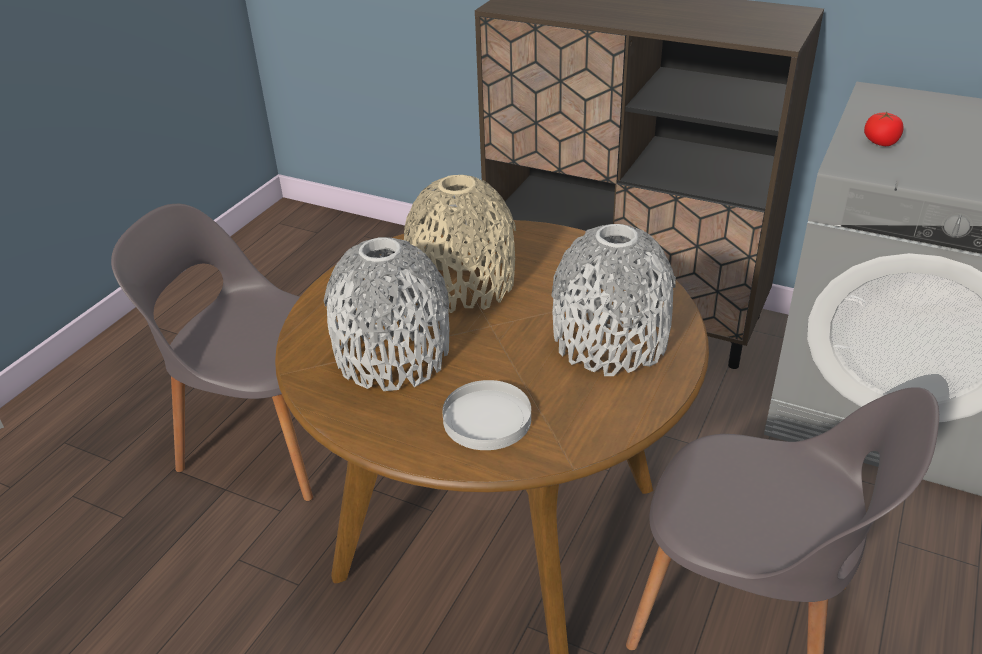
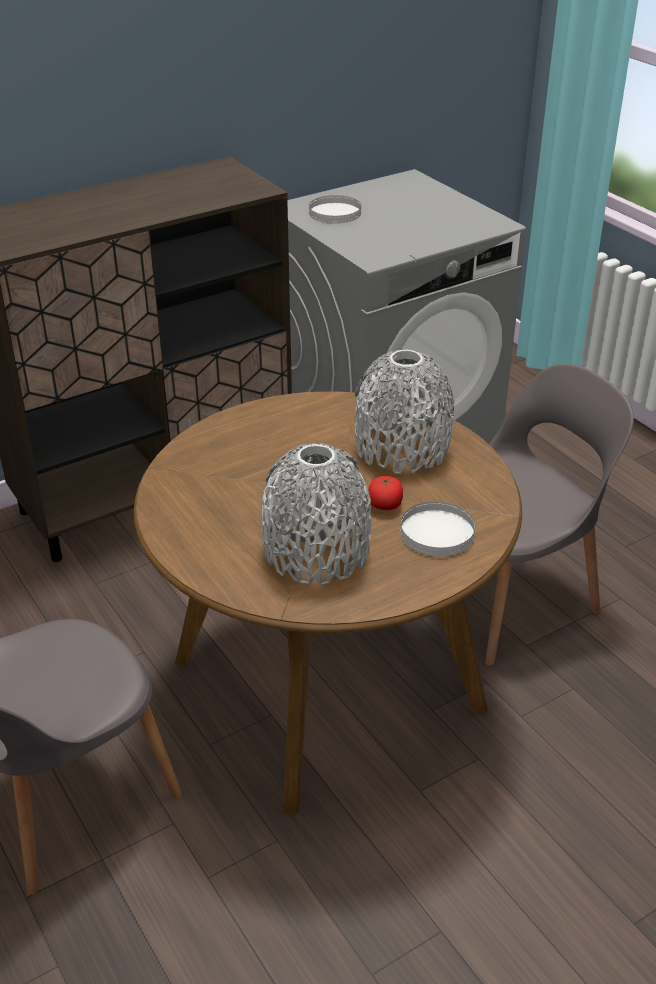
camera: 60 degrees left, 0 degrees up
beige vase [404,175,516,313] -> none
tomato [864,112,904,146] -> tomato moved to [368,476,403,510]
none -> white plate [309,195,361,224]

